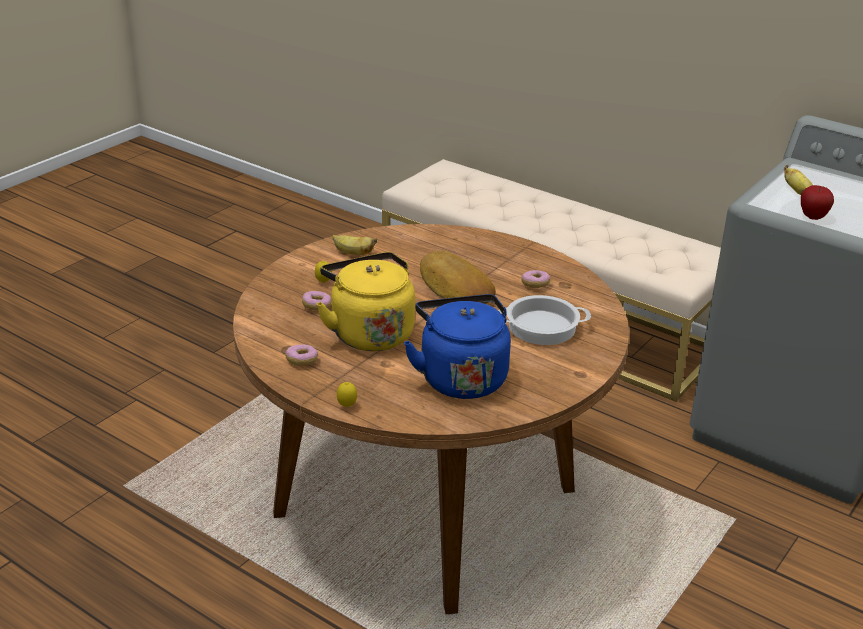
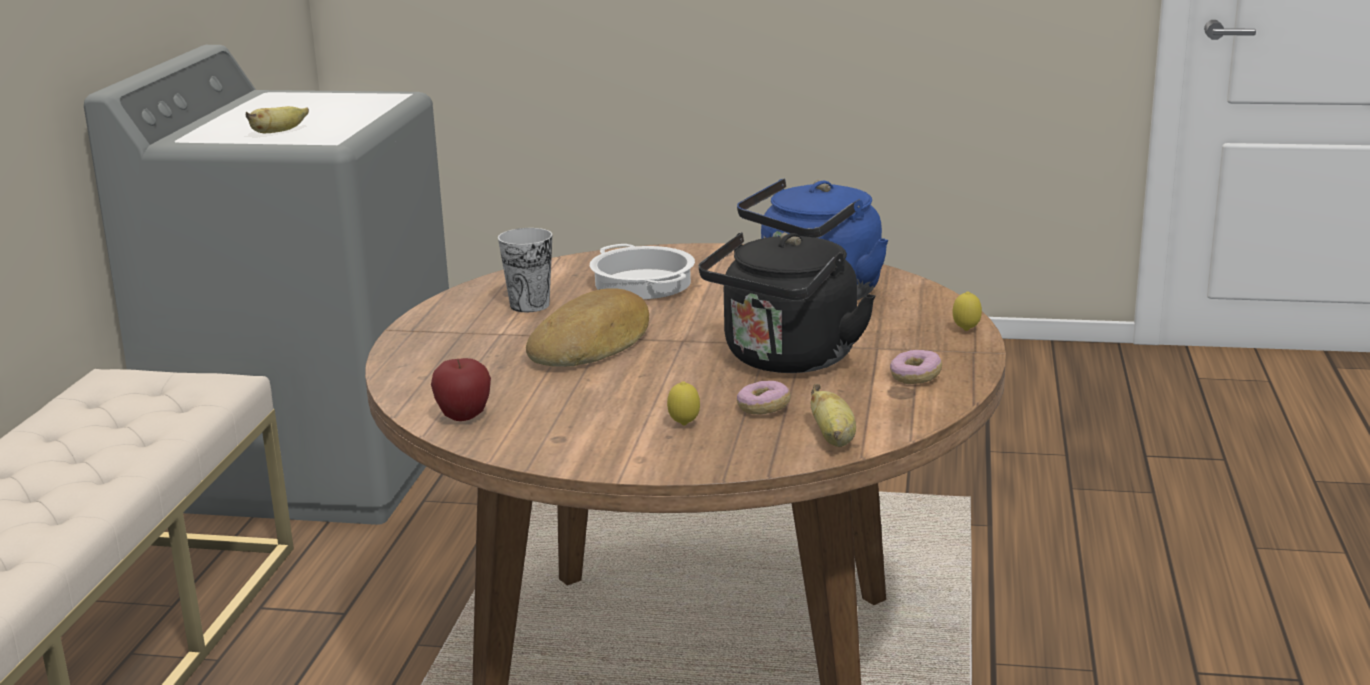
camera: 115 degrees left, 10 degrees down
yellow kettle [316,252,415,351] -> black kettle [699,232,876,373]
banana [333,235,377,255] -> banana moved to [811,384,856,447]
donut [521,270,550,288] -> cup [498,228,552,312]
apple [801,185,834,220] -> apple moved to [431,358,491,421]

